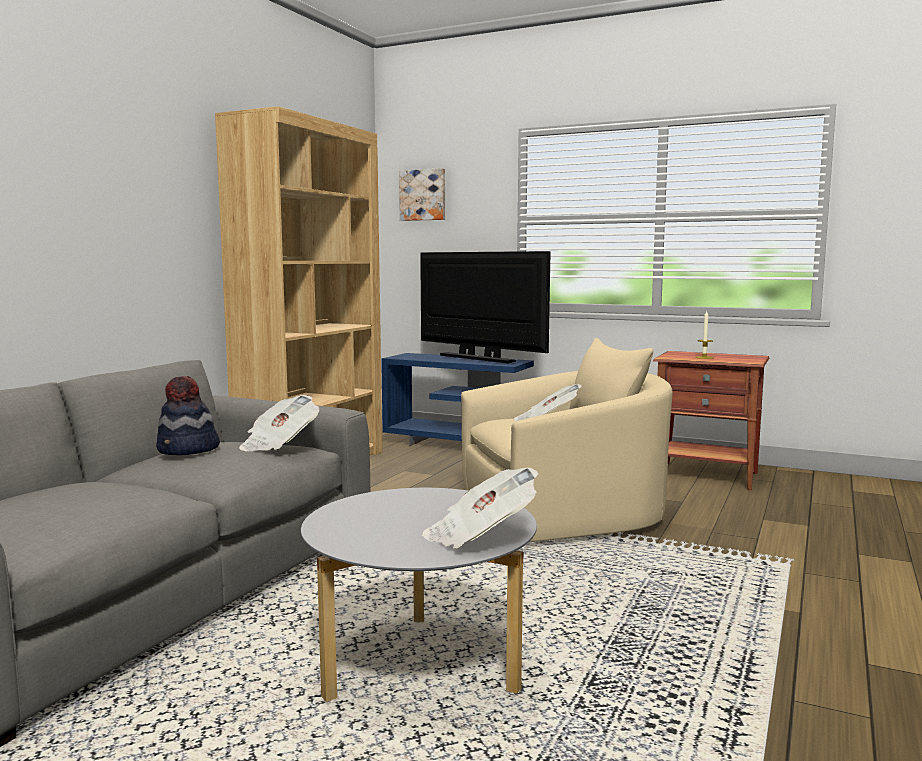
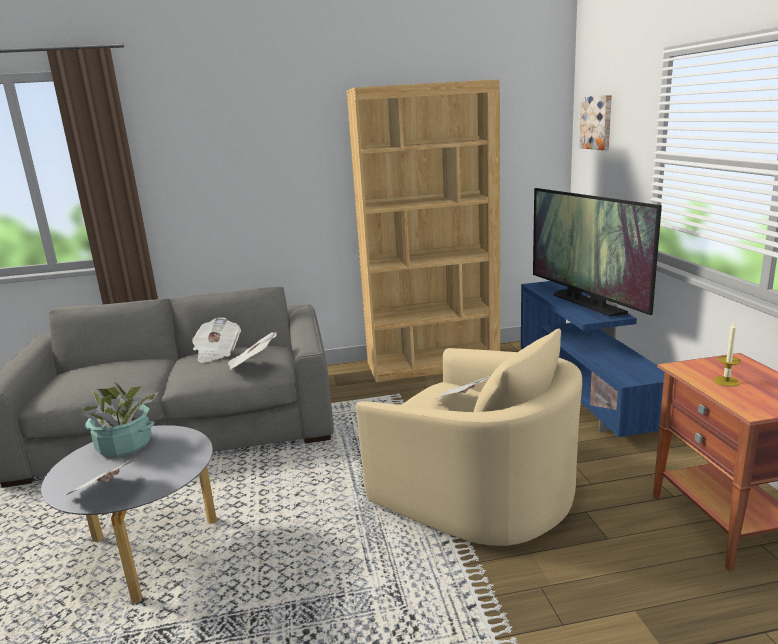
camera: 55 degrees right, 10 degrees up
hat [156,376,220,455] -> newspaper [192,317,241,363]
television [420,251,551,363] -> television turned 150 degrees clockwise [533,188,662,316]
none -> potted plant [80,381,159,457]

